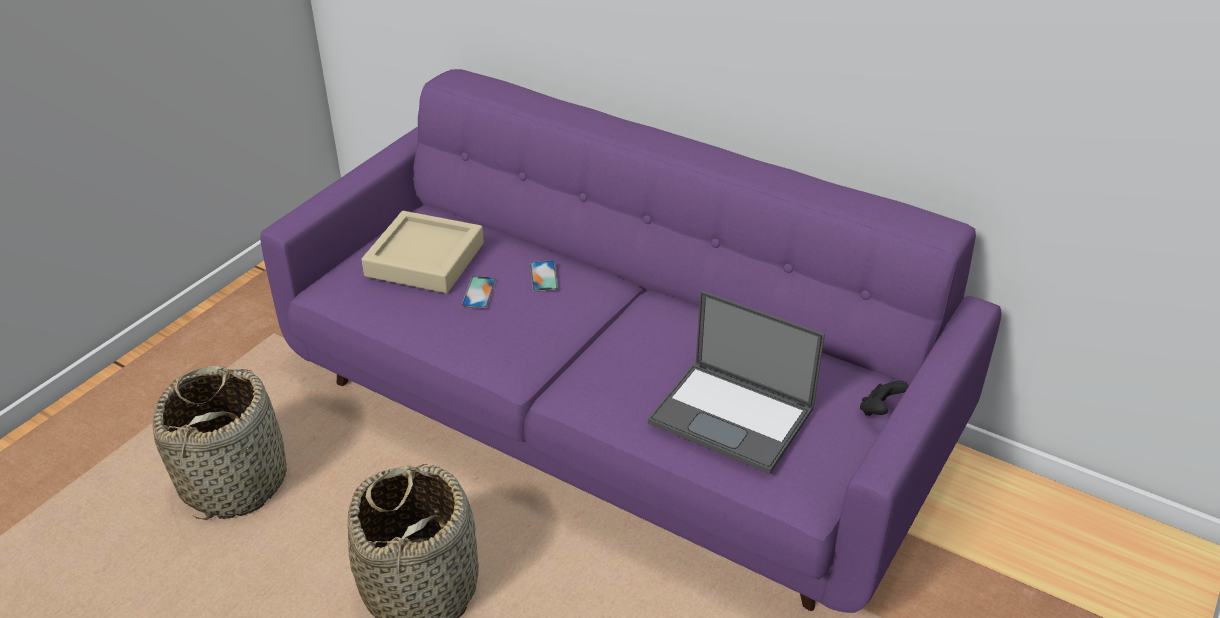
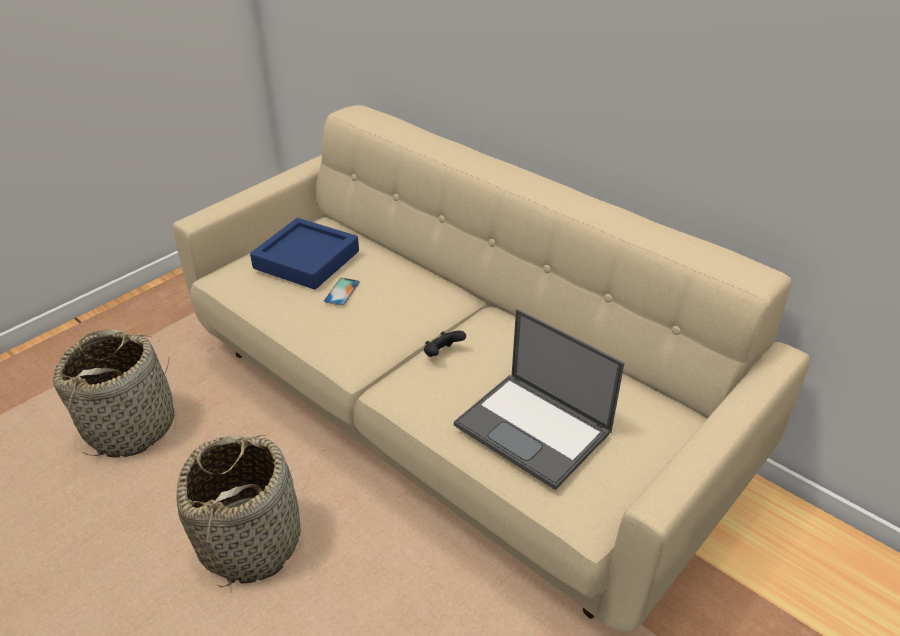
camera: 10 degrees right, 0 degrees up
purple sofa [260,69,1002,613] -> beige sofa [173,105,810,633]
beige tray [361,211,484,293] -> blue tray [250,218,359,290]
phone [530,261,558,292] -> none
black game controller [860,381,908,416] -> black game controller moved to [424,331,466,357]

